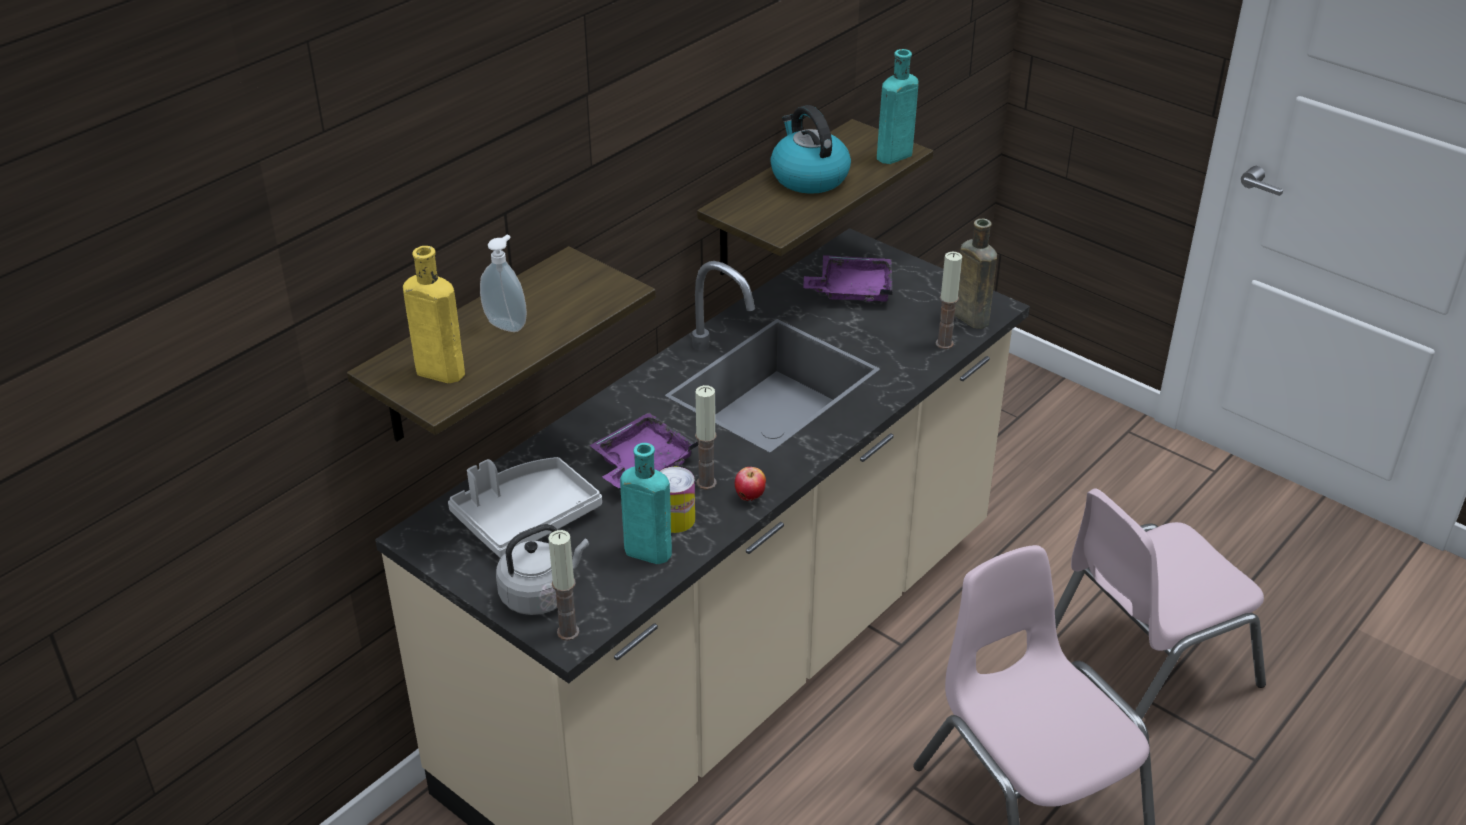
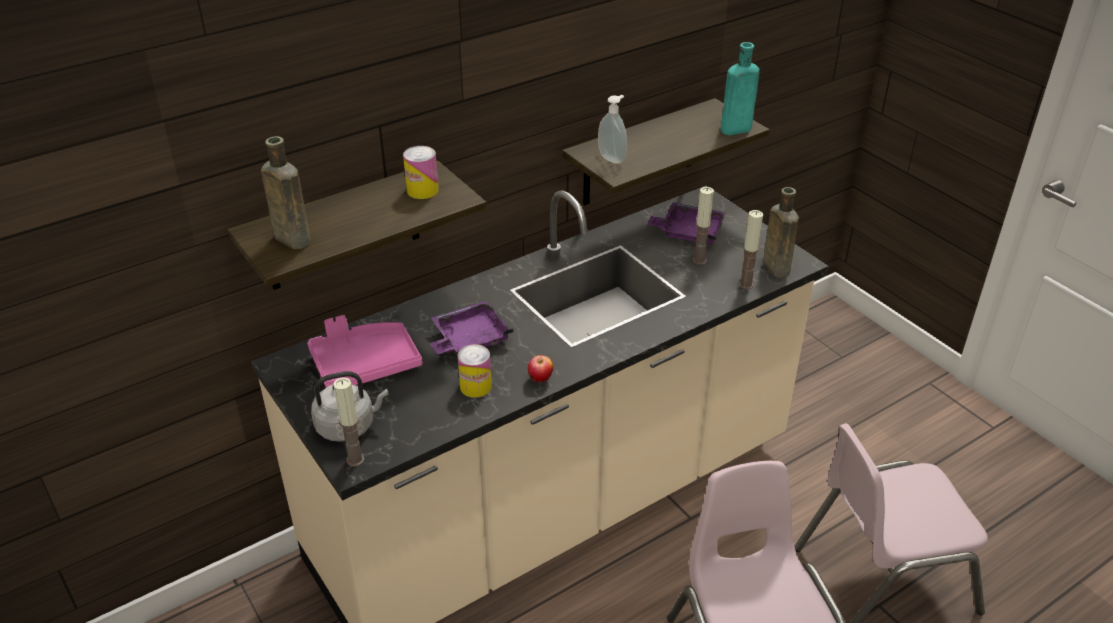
camera: 15 degrees right, 0 degrees up
yellow bottle [403,246,465,383] -> brown bottle [261,136,310,249]
grey tray [448,457,602,558] -> pink tray [308,315,422,388]
soap dispenser [480,235,527,332] -> soap dispenser moved to [598,95,627,164]
turquoise bottle [620,443,672,564] -> none
candle [695,385,717,490] -> candle moved to [693,187,714,265]
kettle [770,105,851,194] -> none
none -> can [403,146,439,199]

